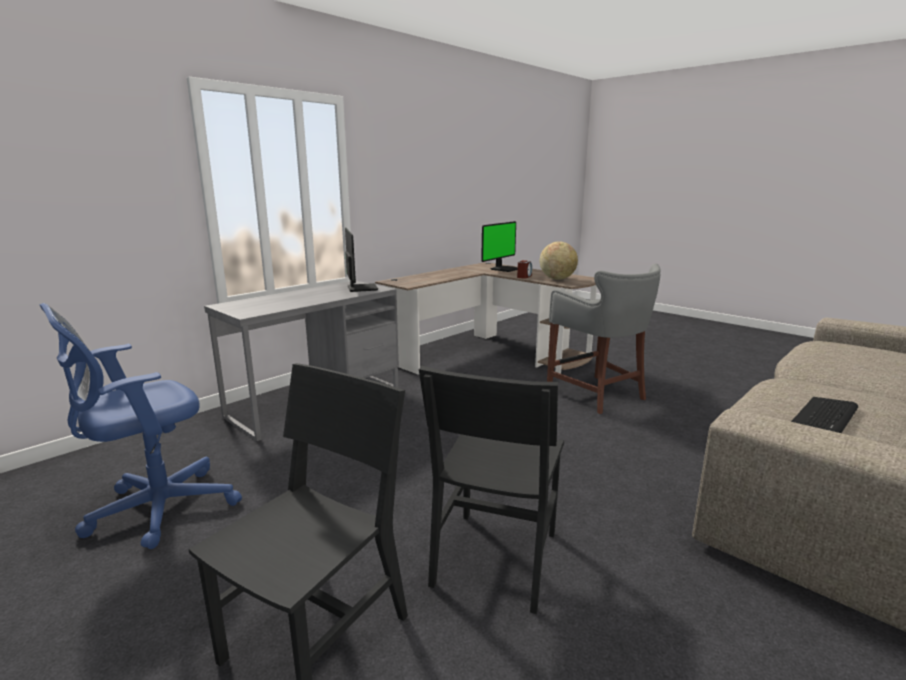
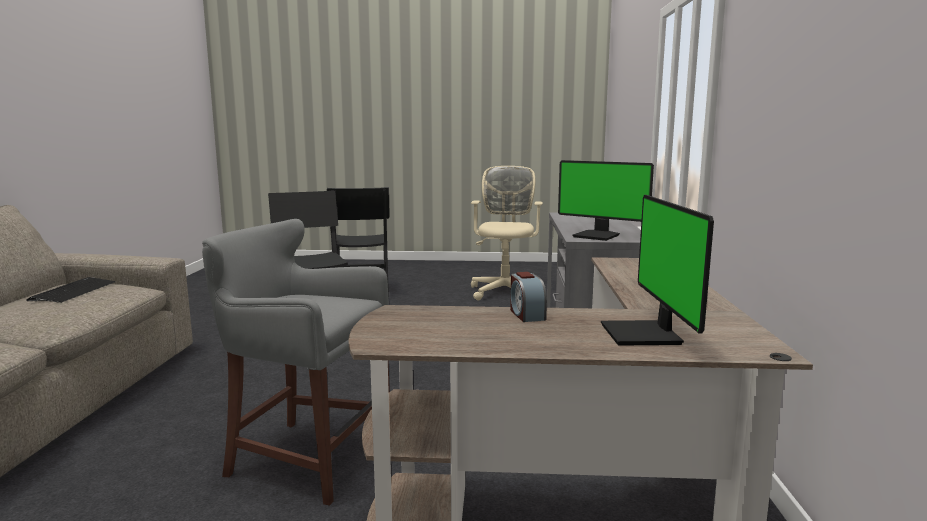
camera: 140 degrees right, 5 degrees down
blue office chair [39,303,242,549] -> beige office chair [471,166,543,301]
globe [540,241,578,280] -> none

